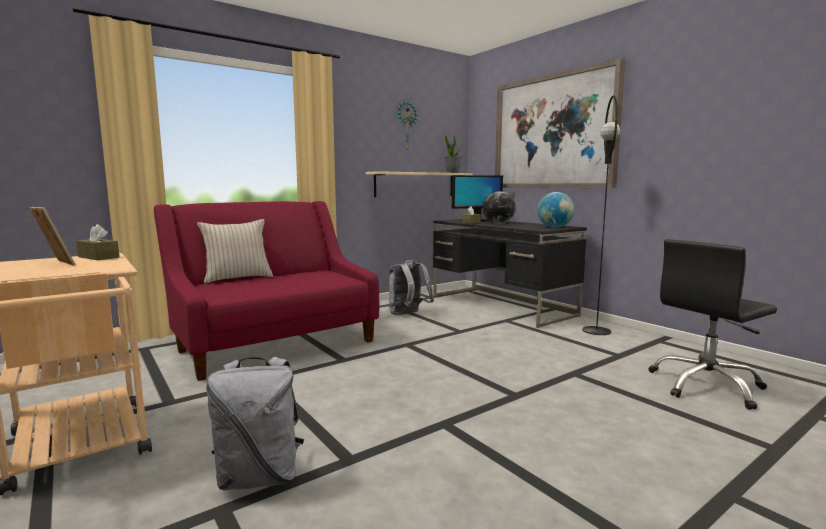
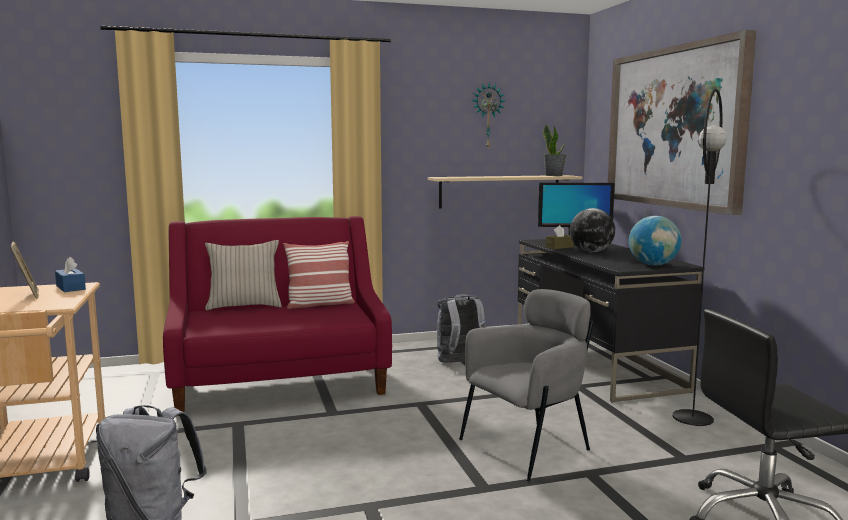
camera: 20 degrees right, 0 degrees up
brown tissue box [76,224,119,260] -> blue tissue box [55,257,86,292]
none -> pillow [284,241,355,309]
none -> grey armchair [459,289,594,482]

